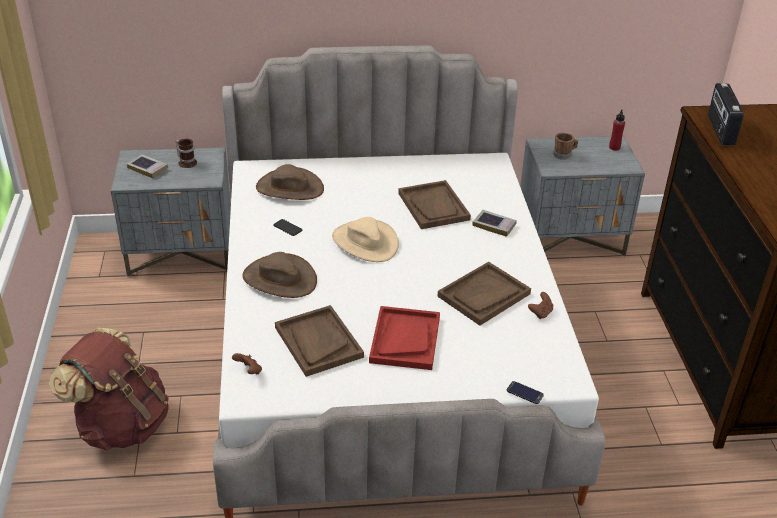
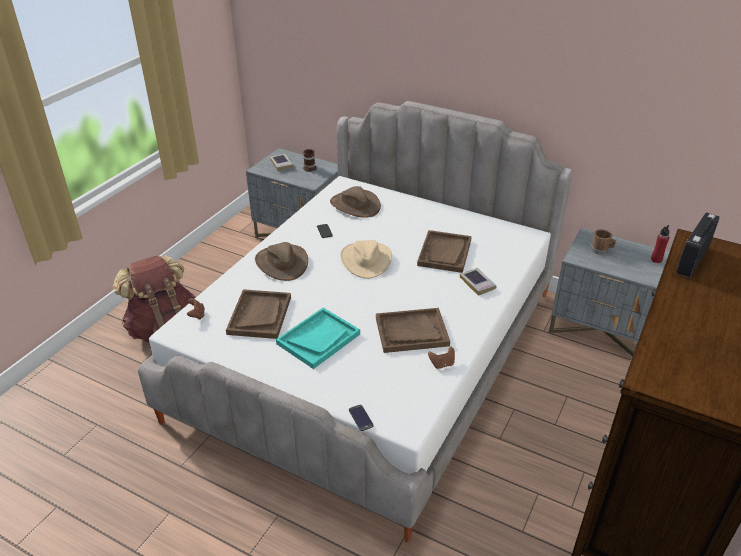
camera: 35 degrees right, 0 degrees up
red tray [369,306,440,370] -> turquoise tray [276,308,360,369]

